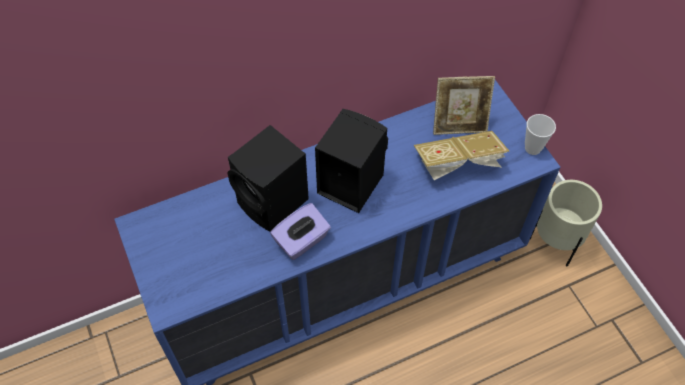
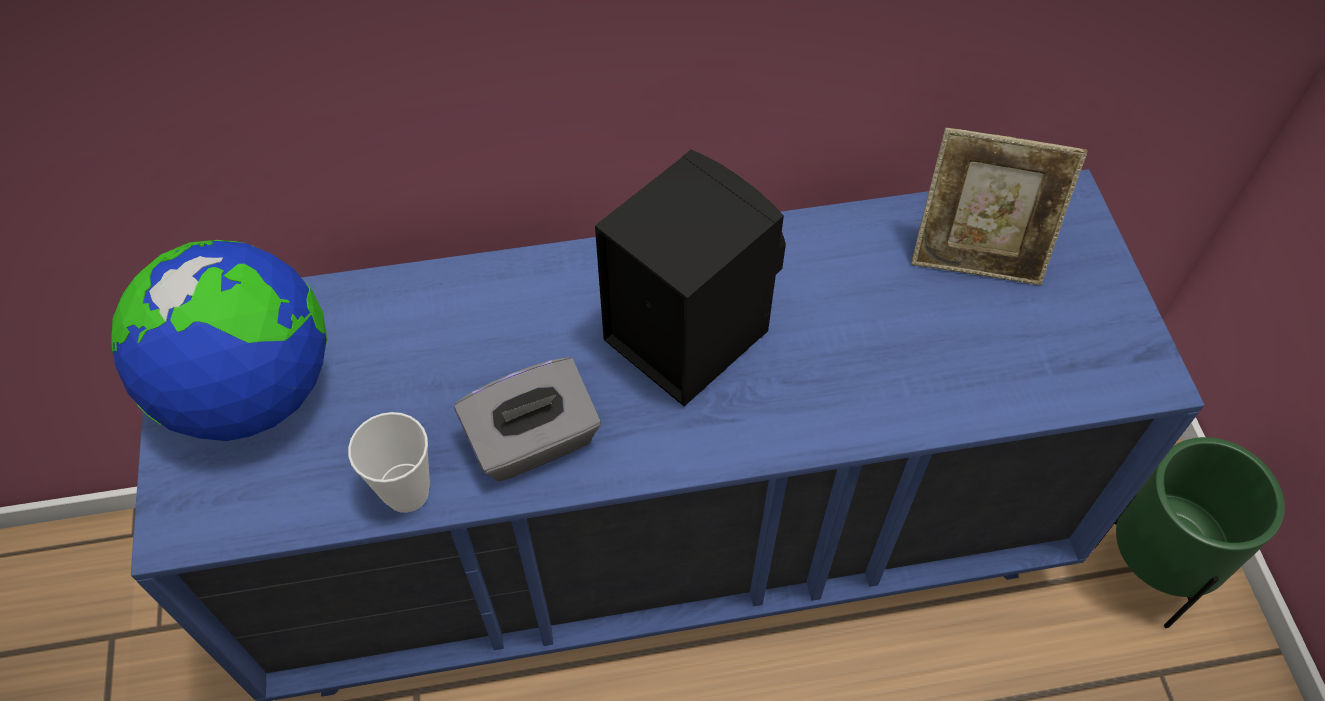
camera: 15 degrees right, 0 degrees up
black speaker [227,125,309,232] -> none
purple tissue box [270,203,331,260] -> grey tissue box [454,357,601,482]
book [414,131,509,180] -> none
cup [525,114,556,155] -> cup moved to [348,412,430,513]
beige planter [530,180,602,266] -> green planter [1095,437,1285,628]
none -> globe [111,240,327,441]

